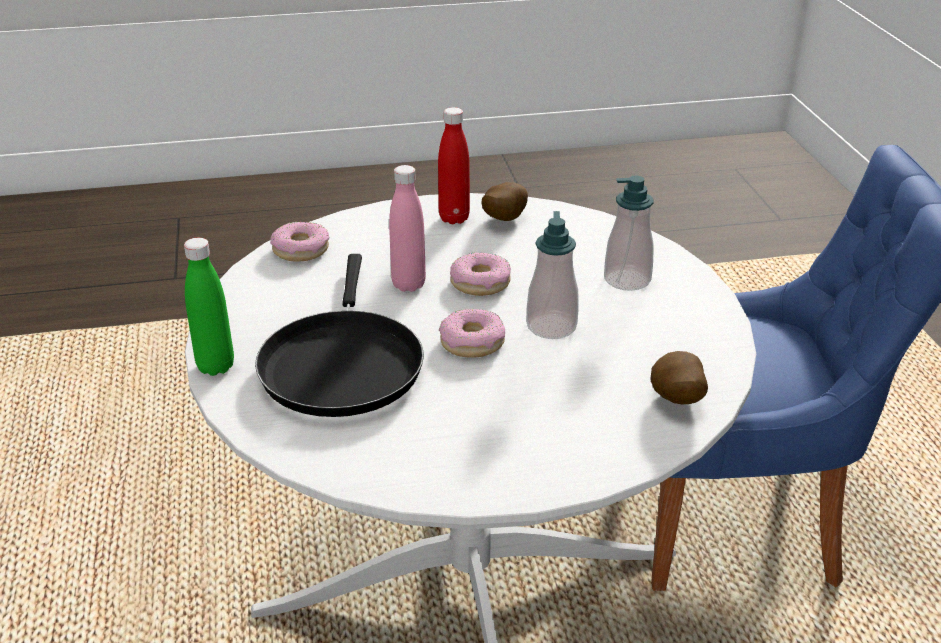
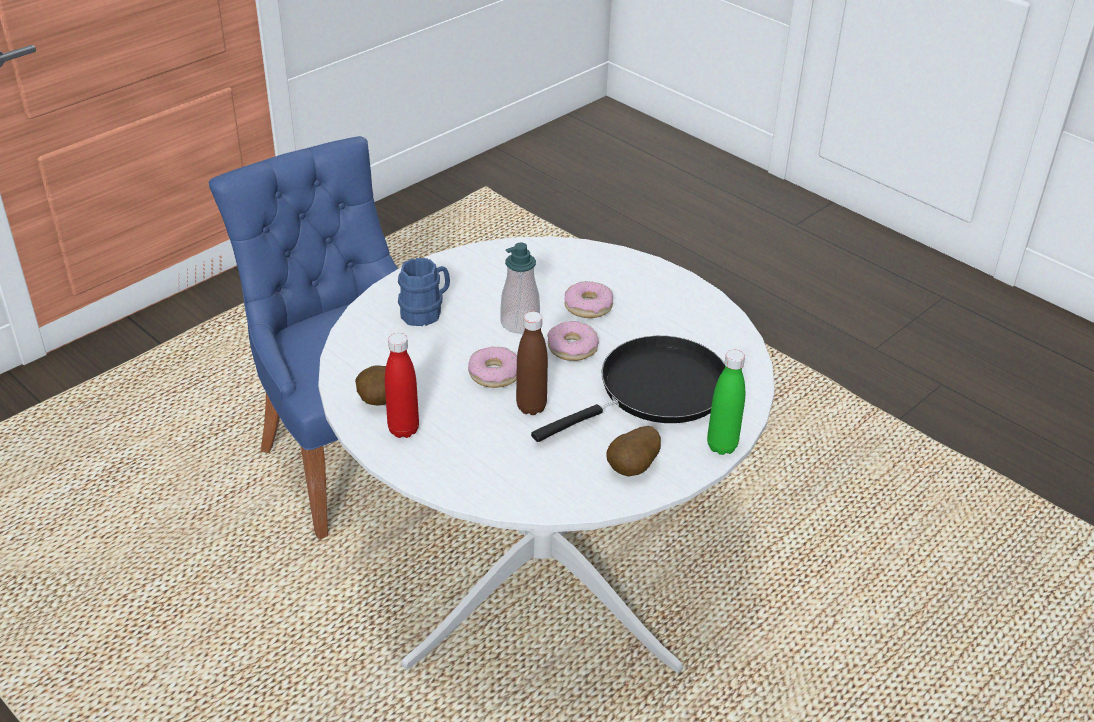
camera: 125 degrees left, 5 degrees up
donut [270,222,329,262] -> donut moved to [564,281,613,318]
pink bottle [389,165,426,292] -> brown bottle [516,312,548,415]
soap dispenser [604,176,654,291] -> blue mug [398,258,450,326]
potato [651,351,708,404] -> potato moved to [606,426,661,476]

